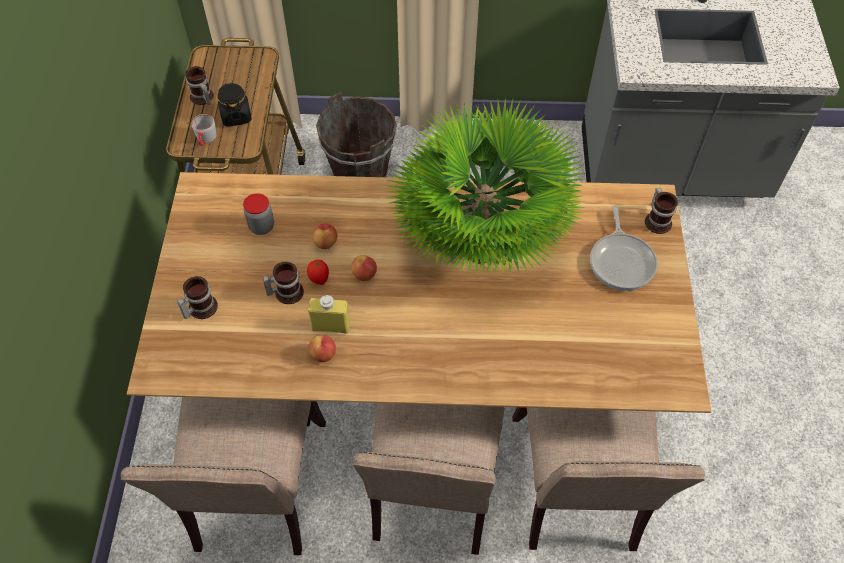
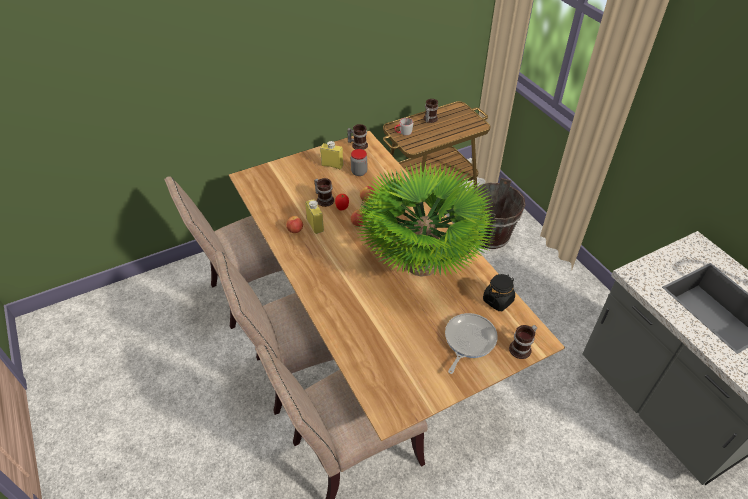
camera: 60 degrees right, 10 degrees down
mug [177,276,218,319] -> mug moved to [347,124,368,150]
black jar [218,82,252,127] -> black jar moved to [483,274,515,311]
frying pan [590,205,658,291] -> frying pan turned 150 degrees clockwise [445,313,498,374]
none -> yellow bottle [320,141,343,169]

